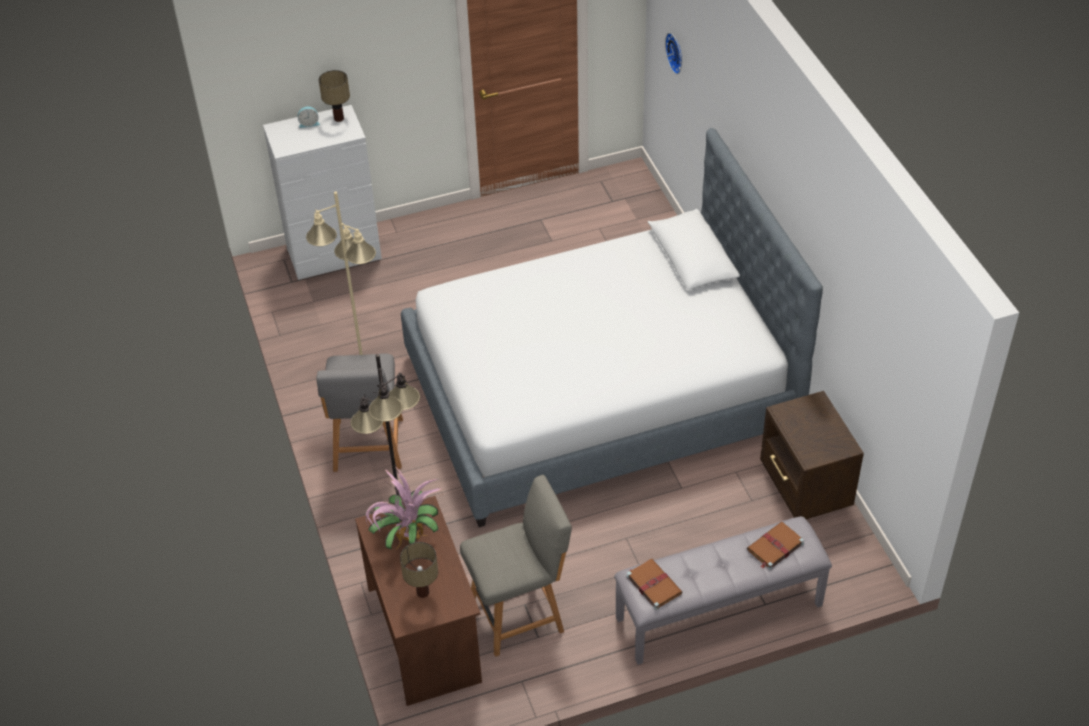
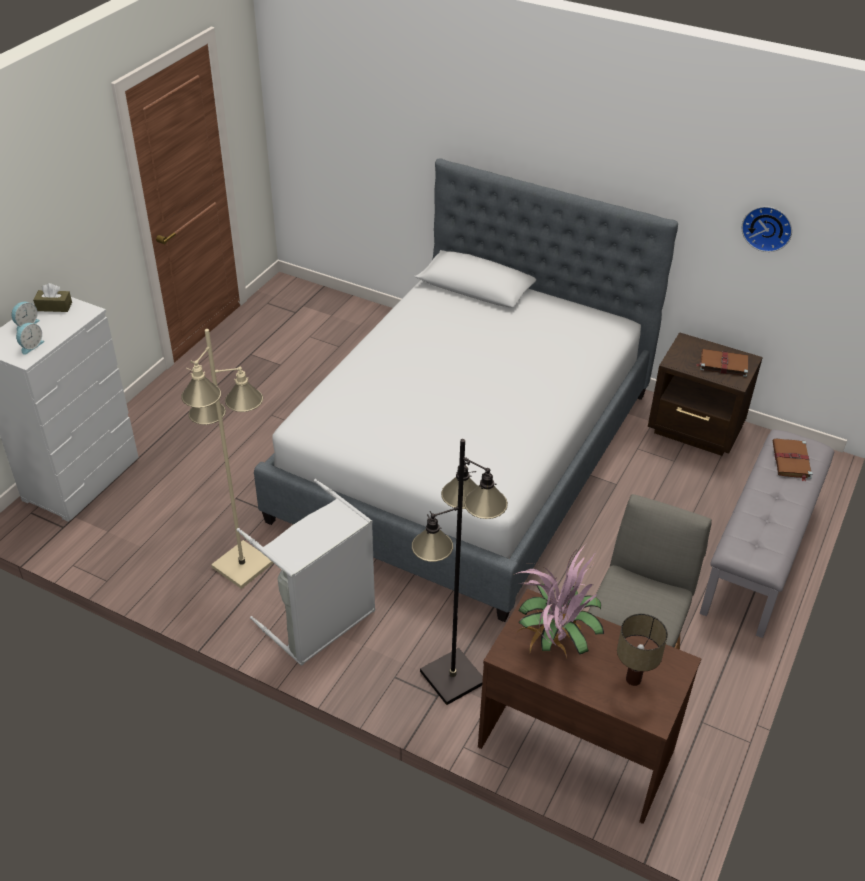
camera: 45 degrees left, 5 degrees down
grey chair [316,353,403,472] -> grey laundry basket [236,479,375,666]
table lamp [319,70,350,122] -> brown tissue box [33,283,72,312]
brown book [626,559,683,610] -> brown book moved to [696,349,748,377]
wall clock [665,33,682,74] -> wall clock moved to [742,206,792,252]
none -> alarm clock [16,323,45,355]

